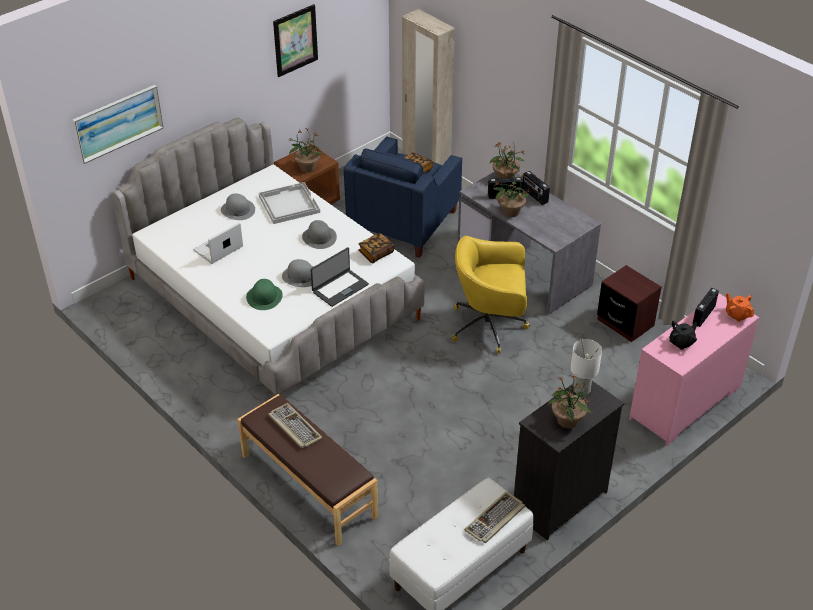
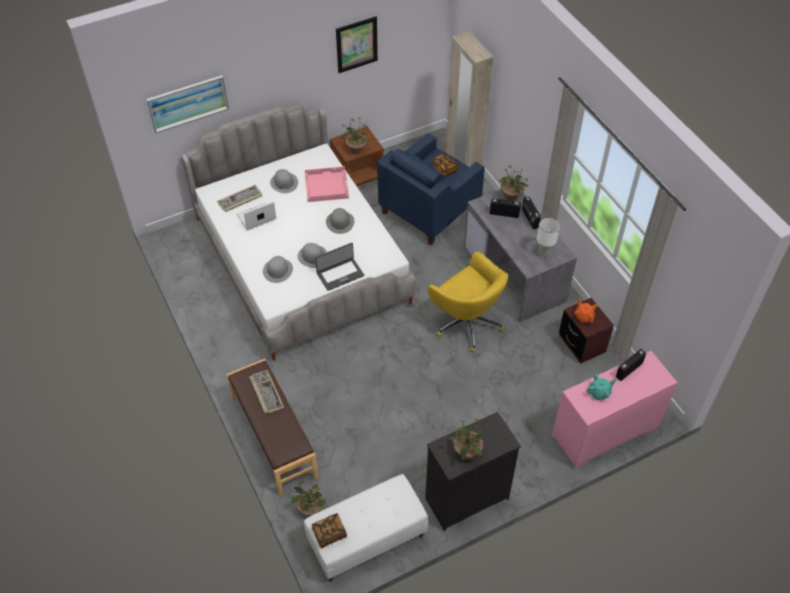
camera: 15 degrees right, 10 degrees up
green hat [246,279,283,310] -> grey hat [263,256,293,283]
white tray [259,182,320,224] -> pink tray [305,167,349,202]
book [358,233,394,263] -> book moved to [311,513,347,548]
yellow office chair [451,236,530,354] -> yellow office chair turned 150 degrees counterclockwise [428,252,508,353]
keyboard [464,491,525,543] -> keyboard moved to [217,185,262,212]
potted plant [493,169,531,217] -> potted plant moved to [289,479,326,517]
white table lamp [570,339,602,395] -> white table lamp moved to [537,218,560,257]
black teapot [669,321,697,350] -> turquoise teapot [587,373,616,400]
orange teapot [726,293,754,322] -> orange teapot moved to [574,299,598,323]

